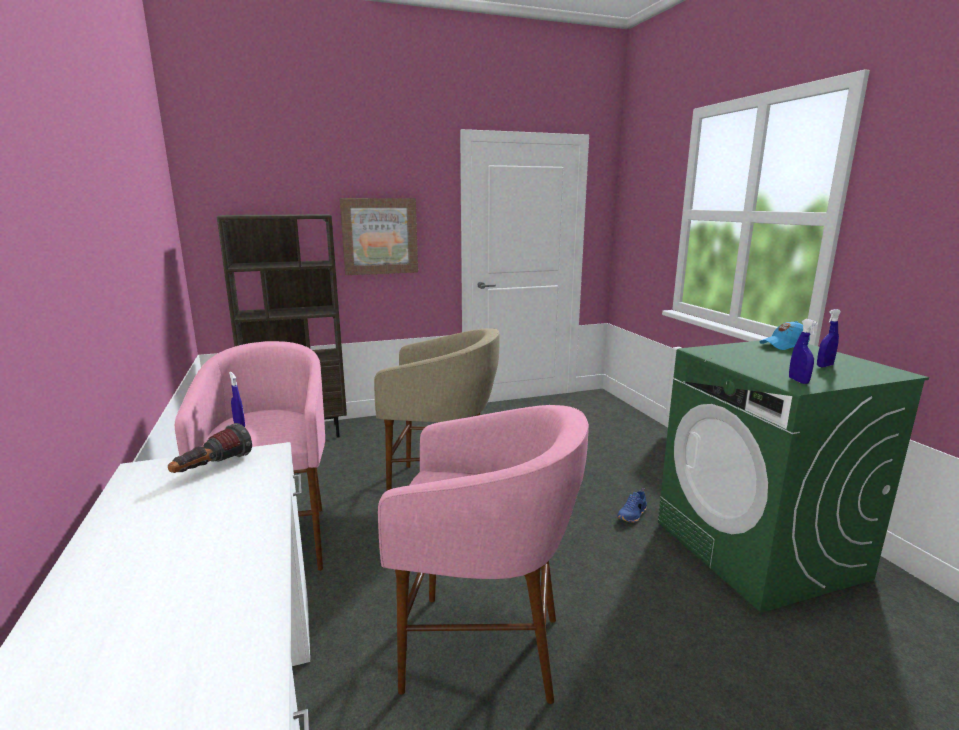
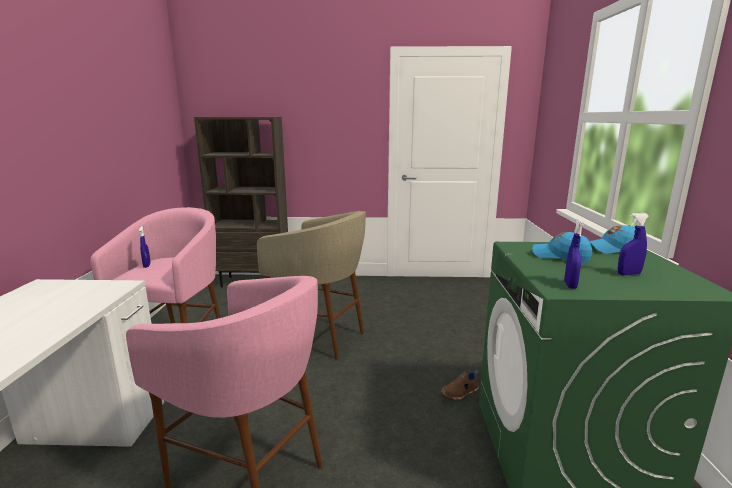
camera: 20 degrees right, 0 degrees up
flashlight [168,423,252,473] -> none
picture [340,198,418,275] -> none
blue shoe [617,488,647,523] -> brown shoe [441,370,479,400]
none -> blue cap [532,232,592,264]

